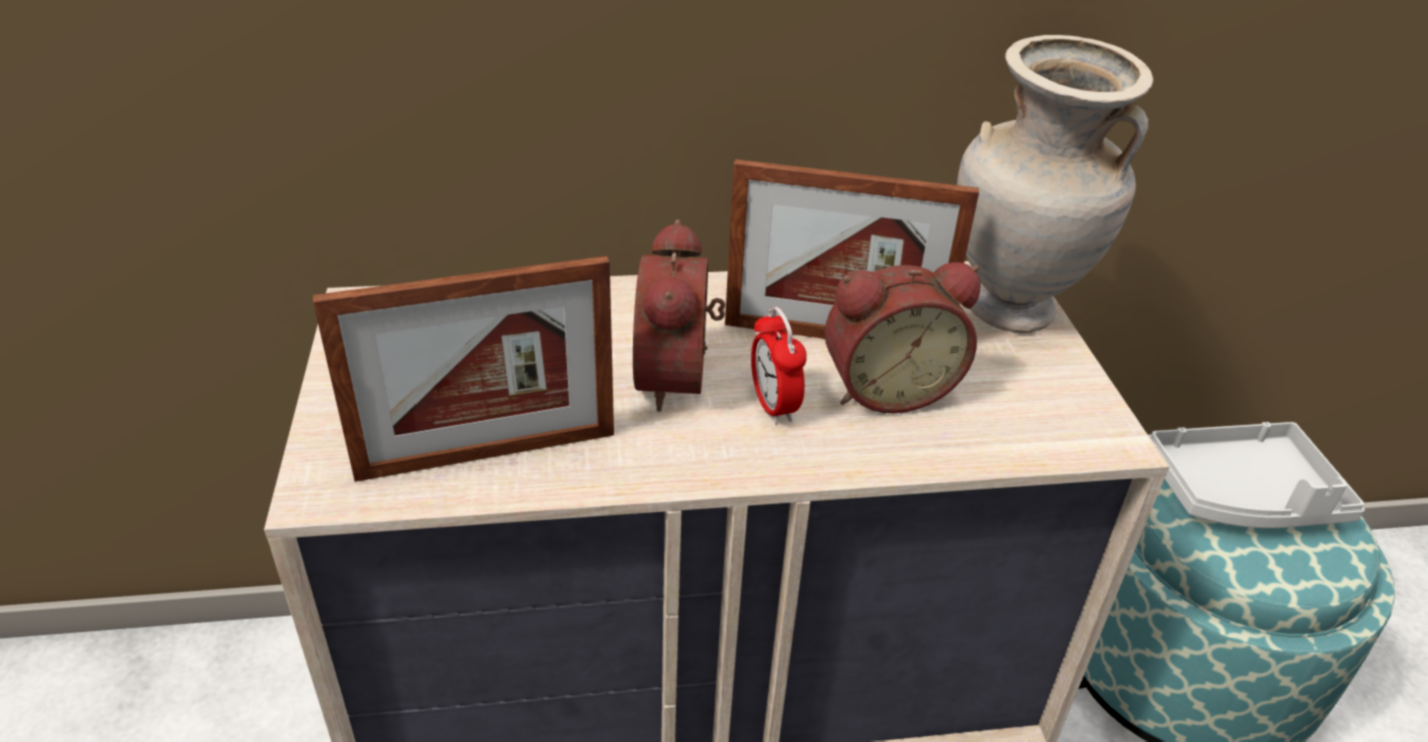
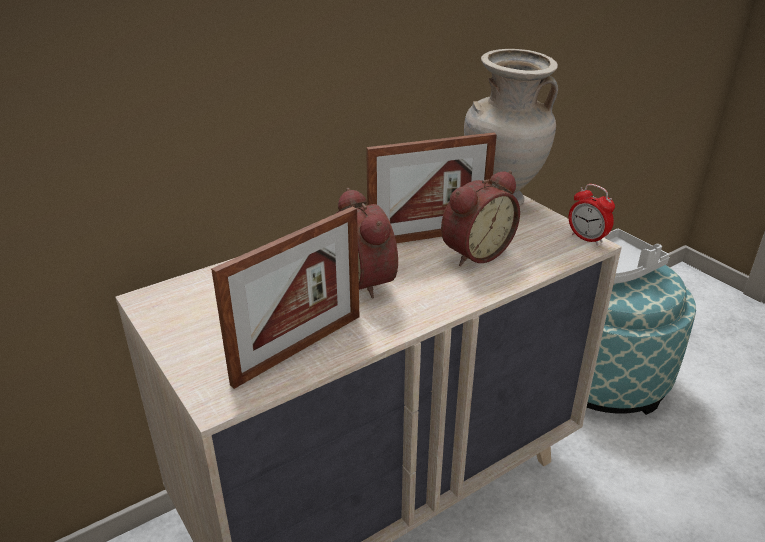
camera: 25 degrees left, 5 degrees down
alarm clock [751,307,807,424] -> alarm clock moved to [569,184,615,246]

